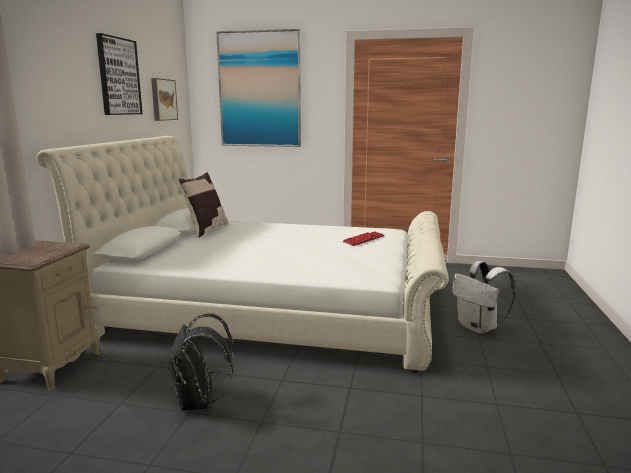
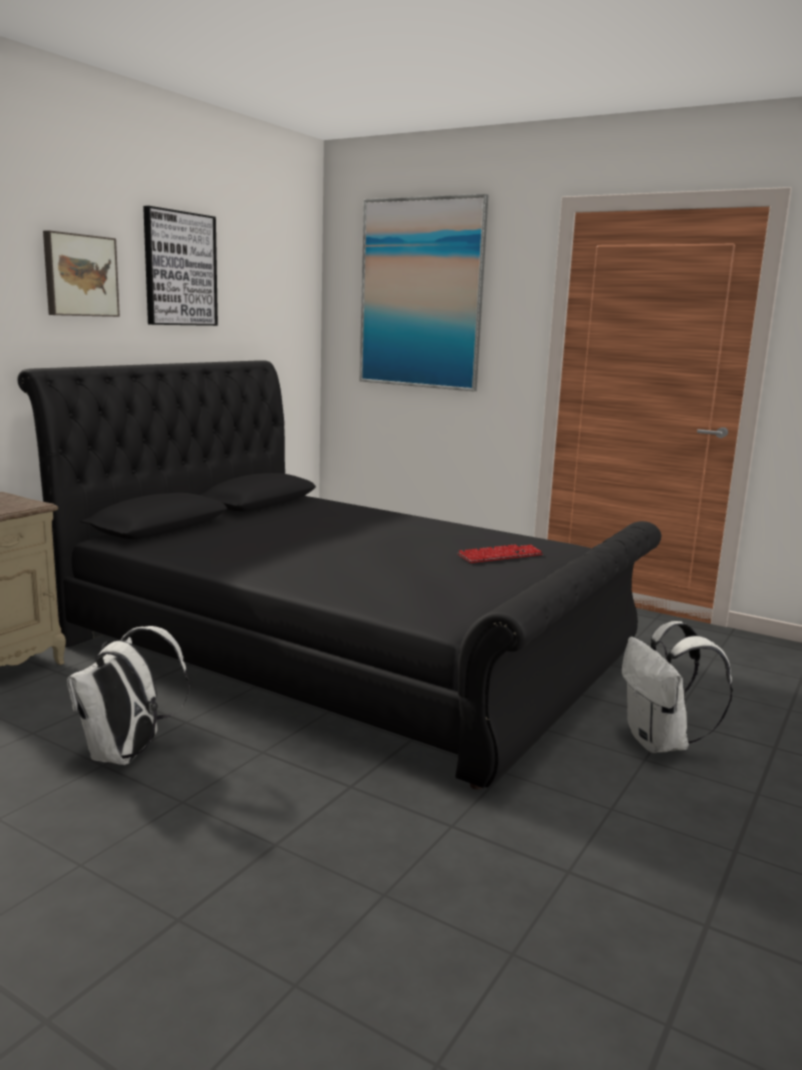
camera: 20 degrees right, 0 degrees up
beige bed [36,136,449,373] -> black bed [17,360,662,790]
picture [151,78,178,121] -> picture moved to [43,230,120,317]
black backpack [168,313,235,411] -> white backpack [67,626,189,765]
pillow [178,172,228,238] -> none

